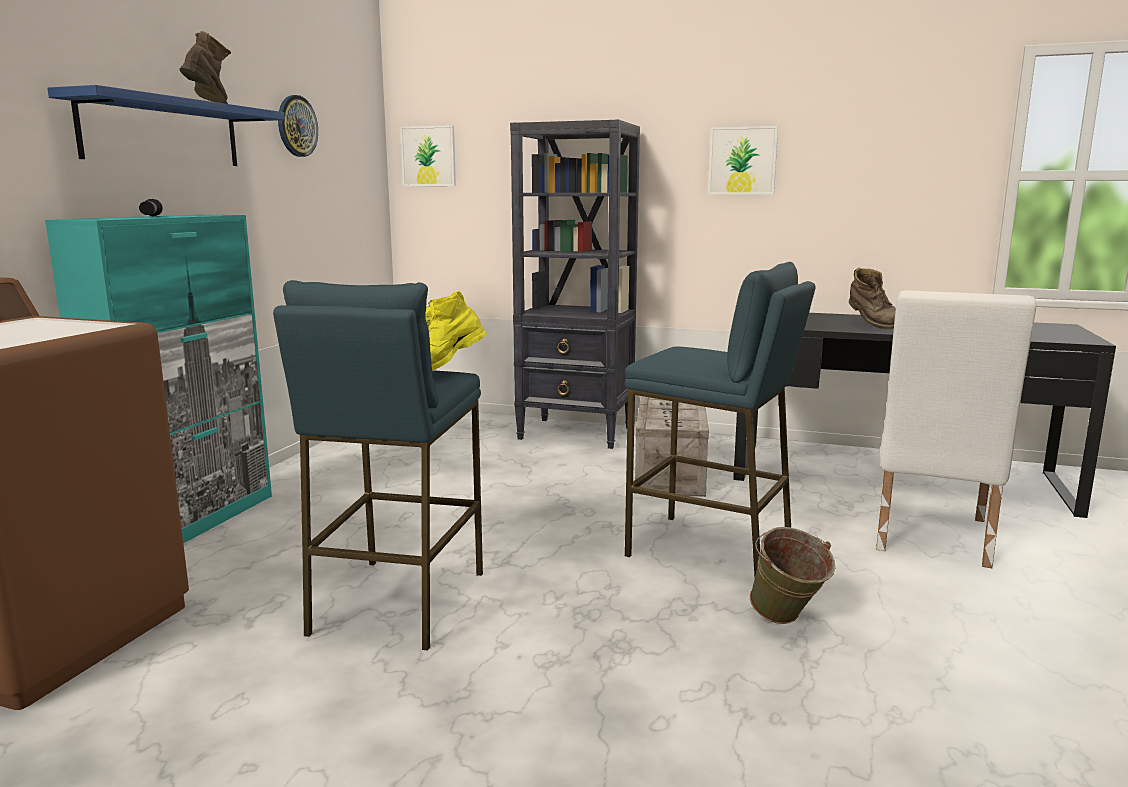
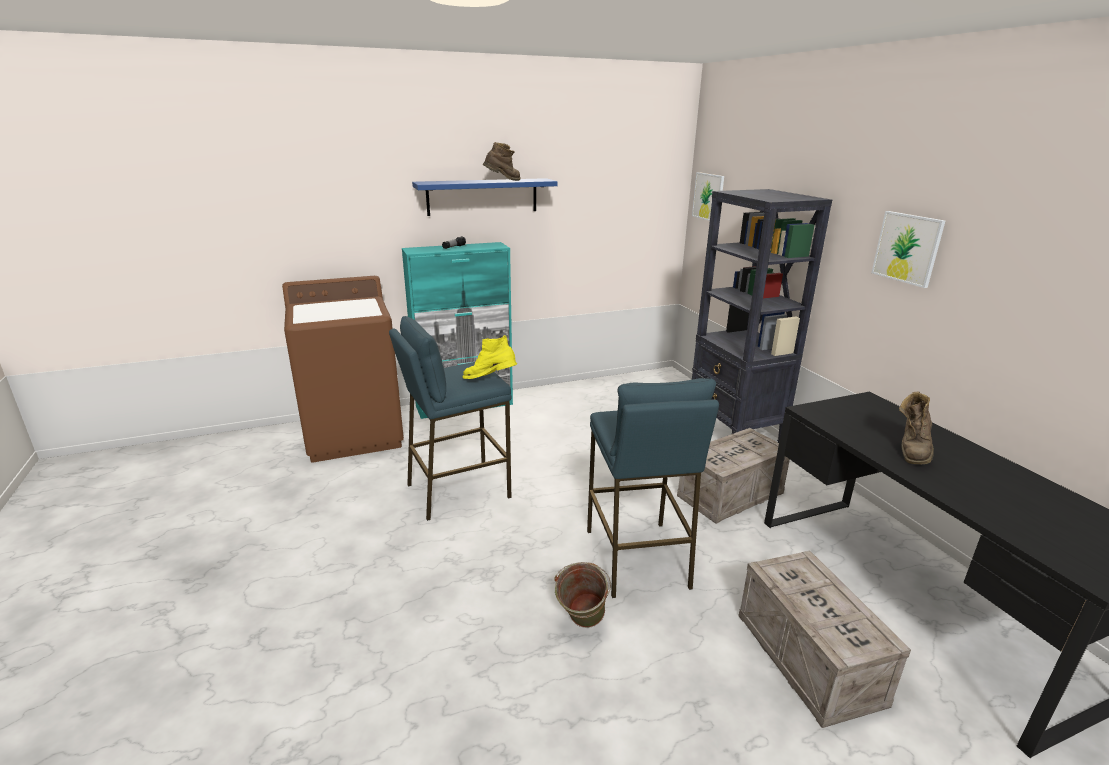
camera: 50 degrees right, 10 degrees up
wall clock [278,95,318,157] -> none
white chair [876,290,1036,568] -> crate [738,551,911,728]

